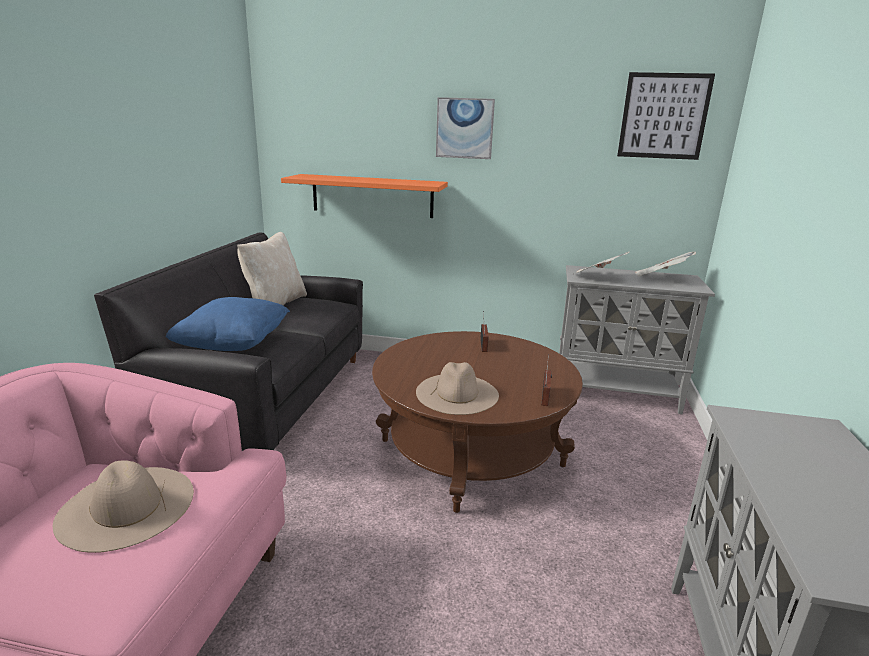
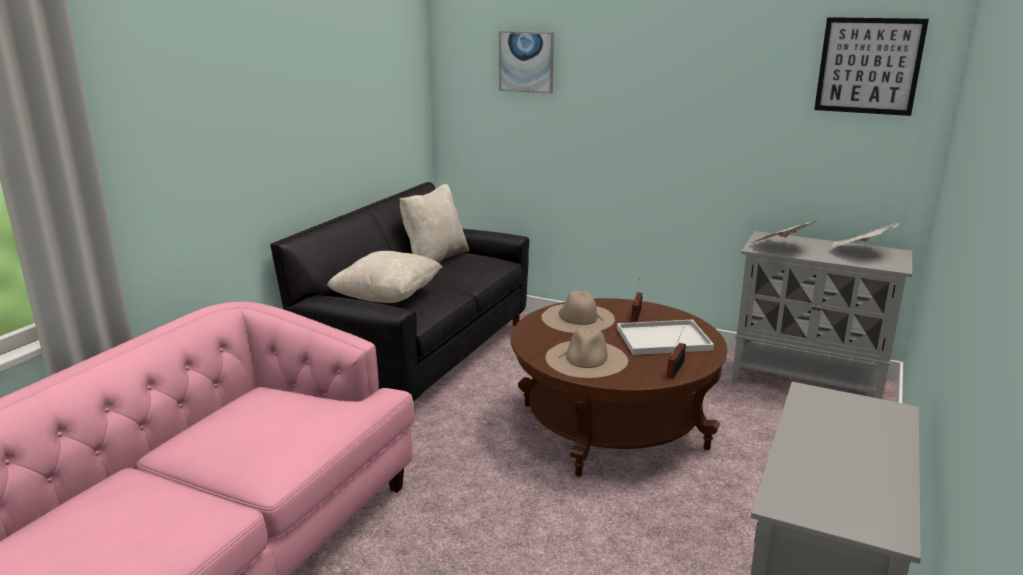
camera: 15 degrees right, 0 degrees up
beige hat [53,460,194,553] -> beige hat moved to [541,291,615,333]
blue pillow [165,297,290,351] -> beige pillow [327,251,443,303]
orange shelf [281,174,448,218] -> none
picture [436,97,495,159] -> picture moved to [499,31,554,94]
none -> white tray [617,320,714,355]

